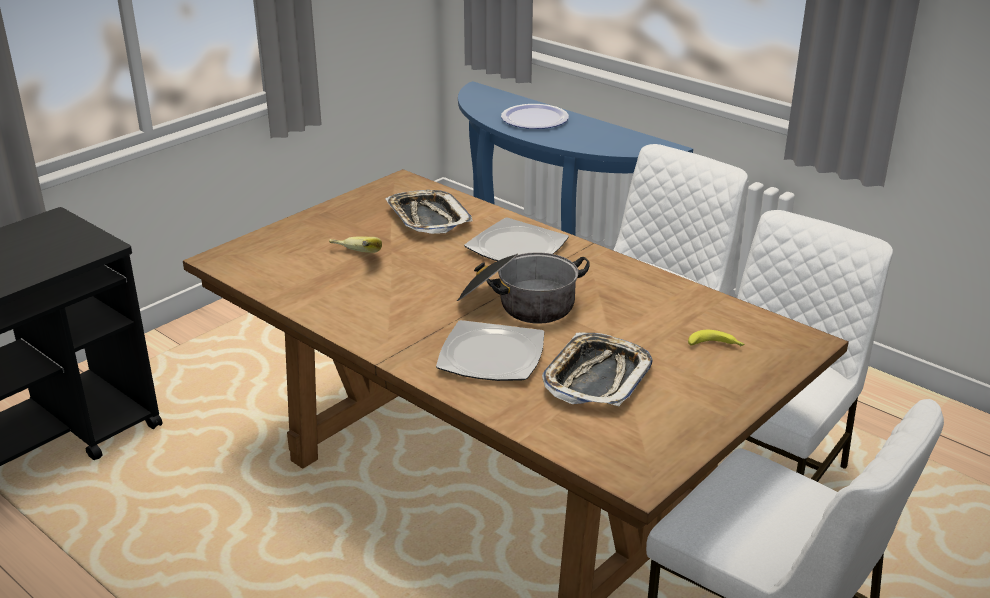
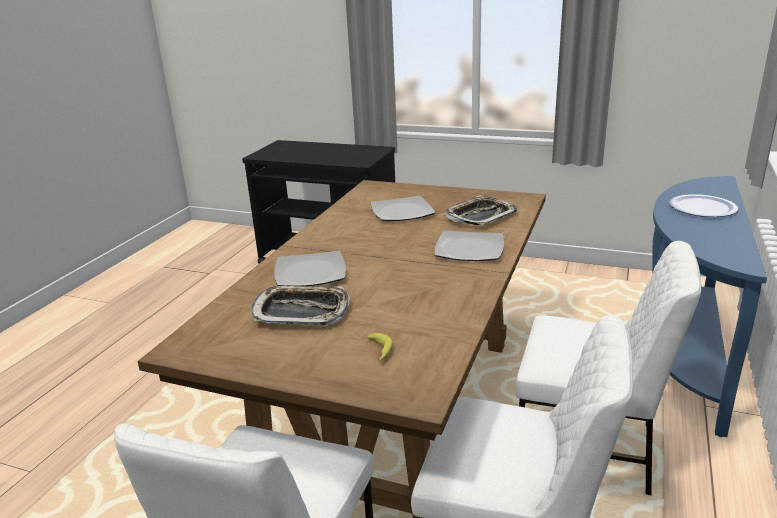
camera: 70 degrees right, 5 degrees down
banana [329,236,382,253] -> plate [370,196,435,221]
cooking pot [457,252,590,324] -> none

